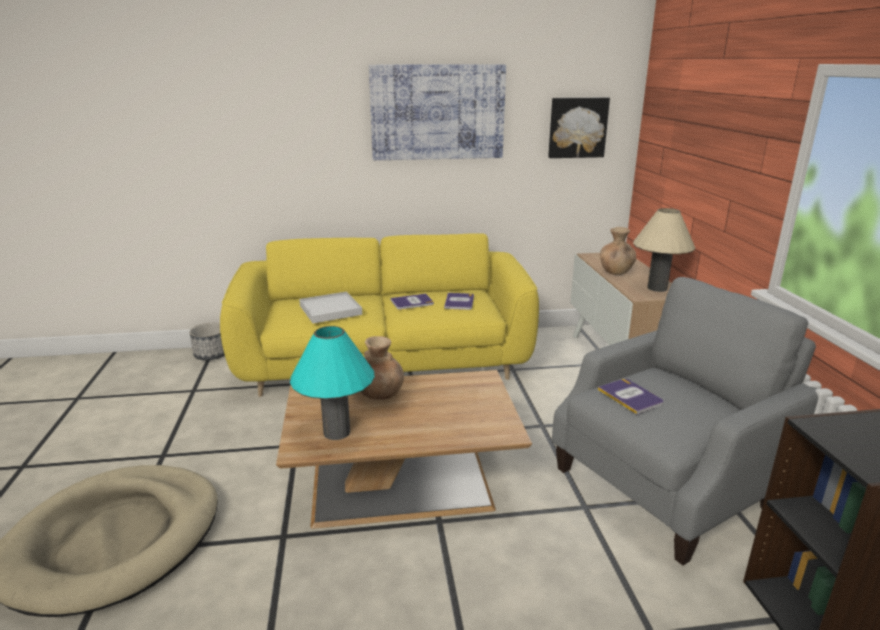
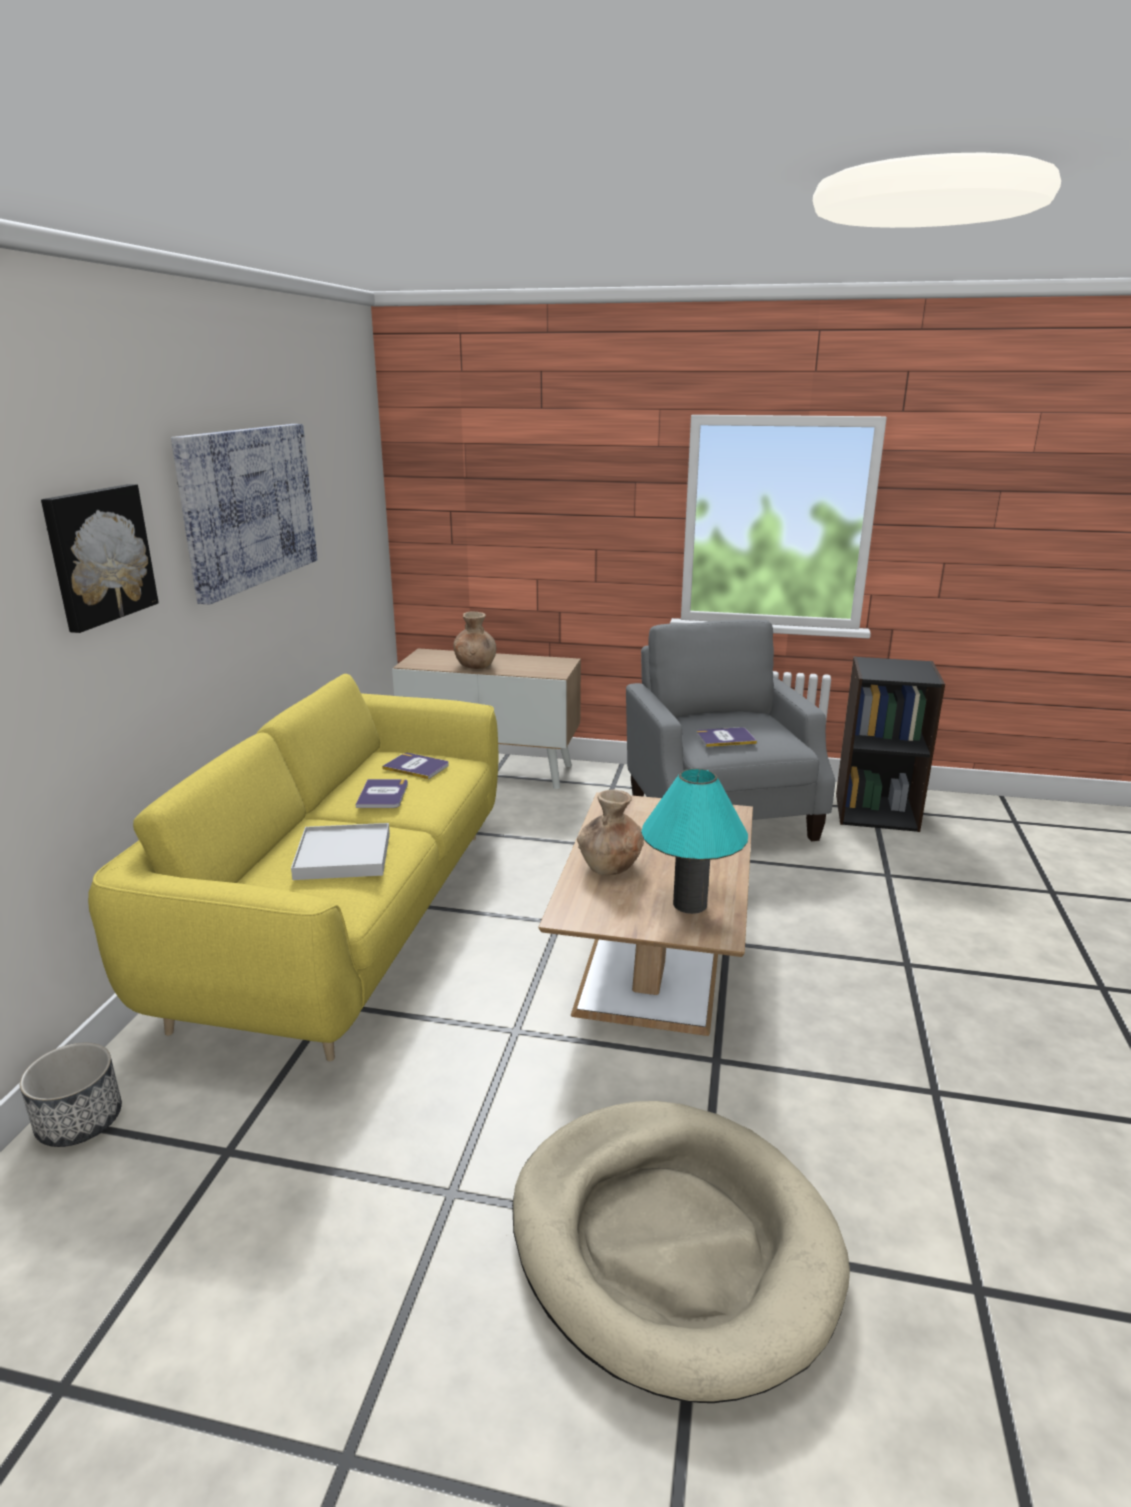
camera: 70 degrees left, 0 degrees up
picture [548,98,610,158] -> picture moved to [41,484,159,633]
beige table lamp [633,208,695,292] -> none

